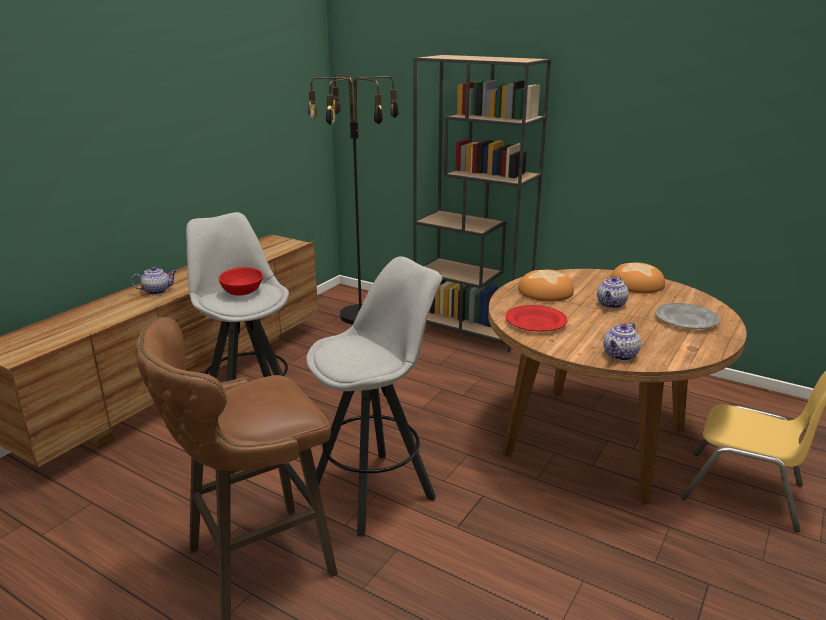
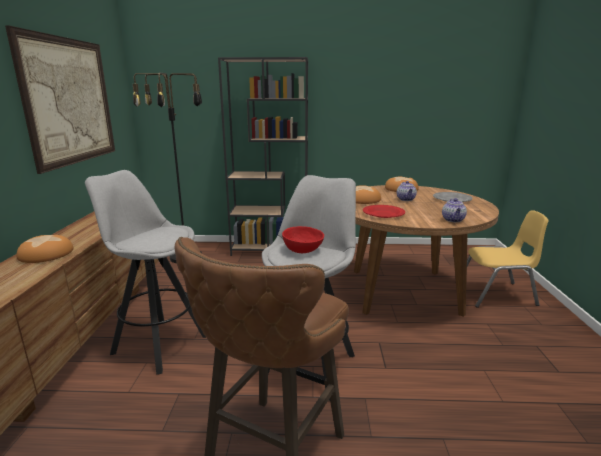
camera: 30 degrees left, 5 degrees down
teapot [131,267,177,295] -> bread [16,235,73,263]
red bowl [219,267,263,295] -> red bowl moved to [282,226,324,253]
none -> picture [5,25,115,174]

